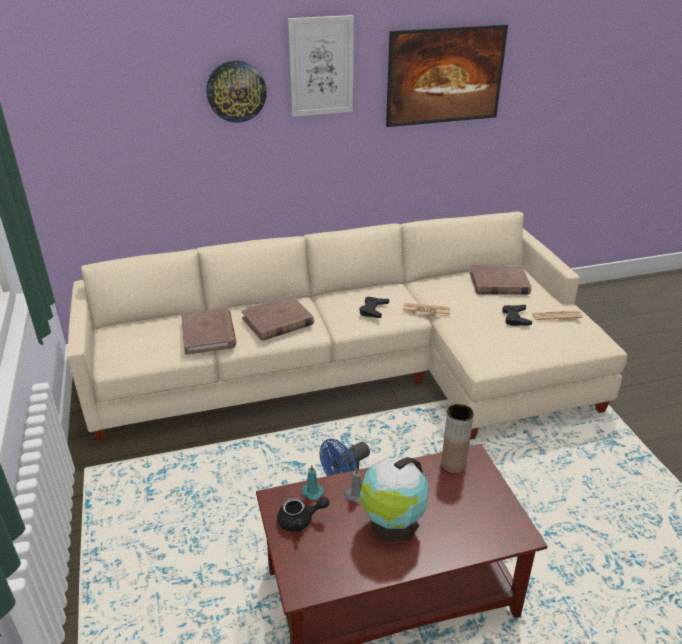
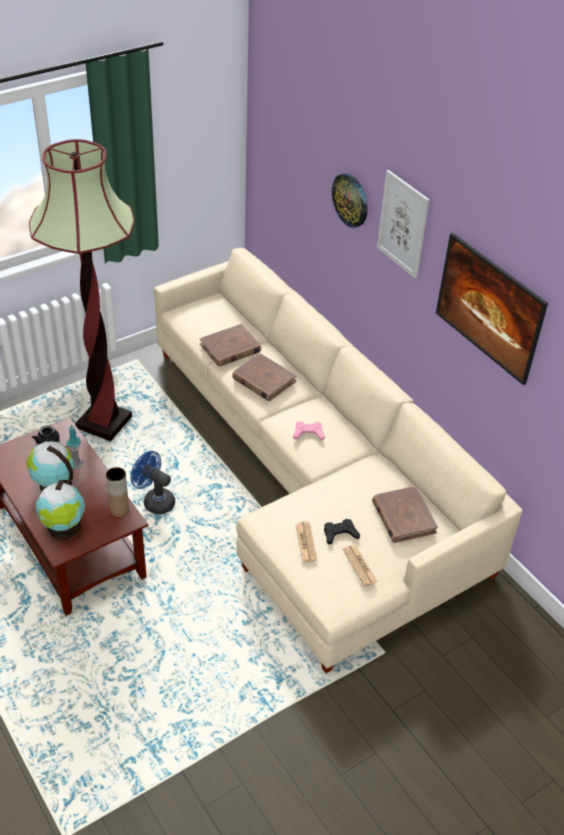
camera: 70 degrees right, 10 degrees up
black game controller [359,297,389,318] -> pink game controller [293,421,325,440]
newspaper [403,303,450,316] -> newspaper moved to [295,522,317,562]
none -> floor lamp [29,139,134,441]
none -> globe [35,480,85,540]

